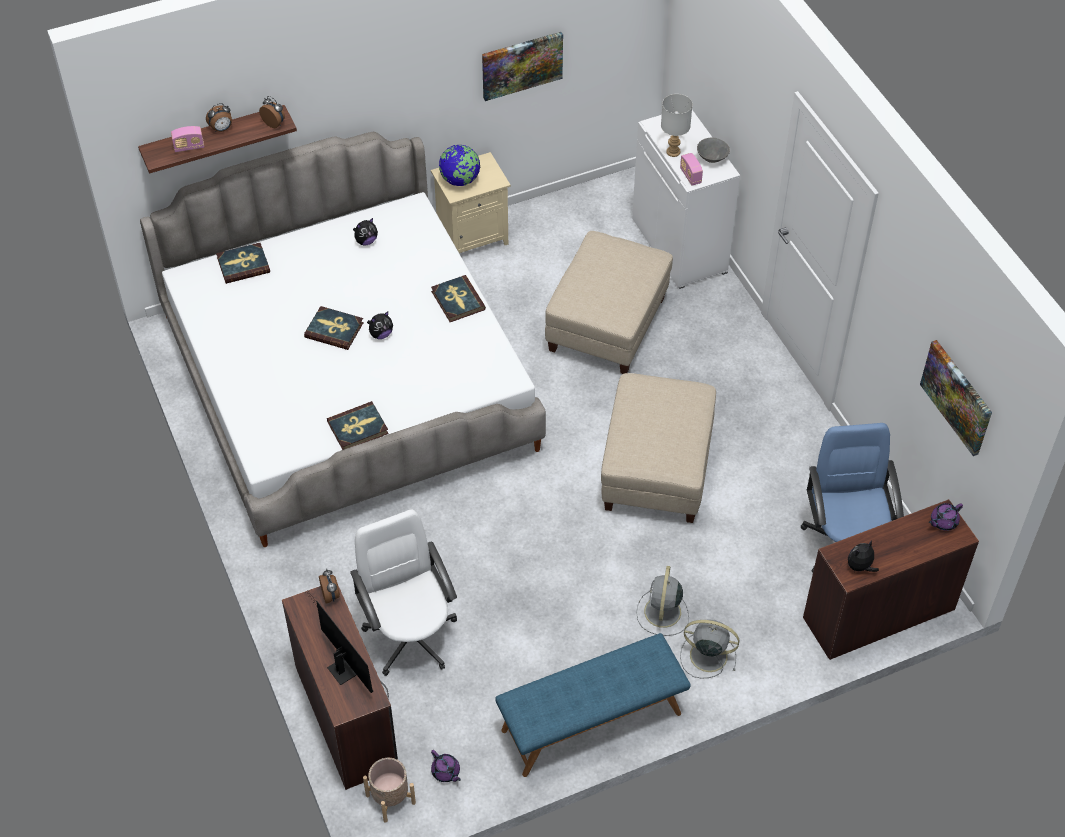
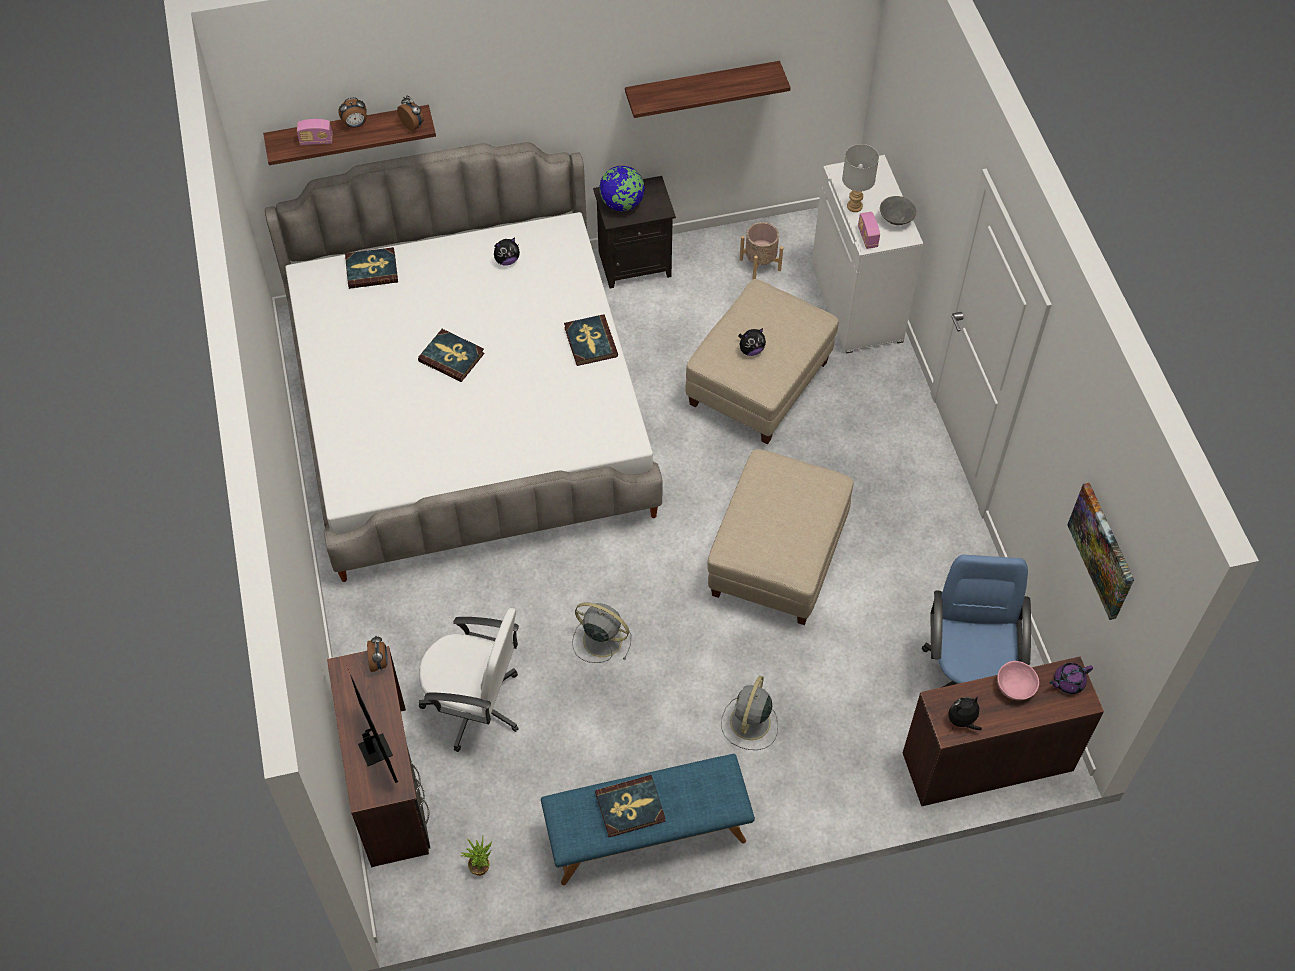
camera: 10 degrees right, 5 degrees up
book [327,401,389,450] -> book moved to [595,775,665,837]
white office chair [350,510,457,676] -> white office chair turned 120 degrees clockwise [419,608,519,752]
beige planter [363,758,416,823] -> beige planter moved to [740,222,783,280]
plush toy [367,311,393,339] -> plush toy moved to [738,328,766,356]
beige nightstand [431,152,511,253] -> black nightstand [593,176,676,288]
purple teapot [431,750,461,782] -> potted plant [460,837,492,876]
picture [482,32,563,101] -> shelf [625,61,791,118]
grey fan [680,619,739,678] -> grey fan moved to [572,602,631,663]
none -> pink bowl [997,661,1039,700]

